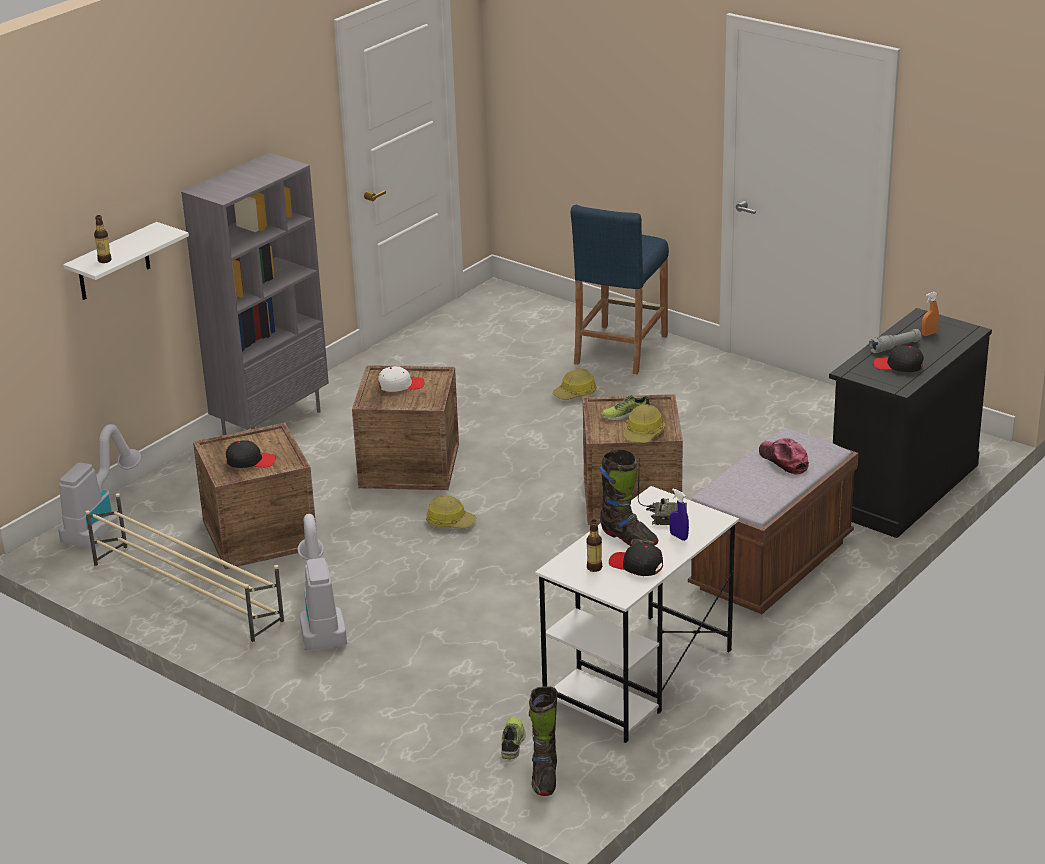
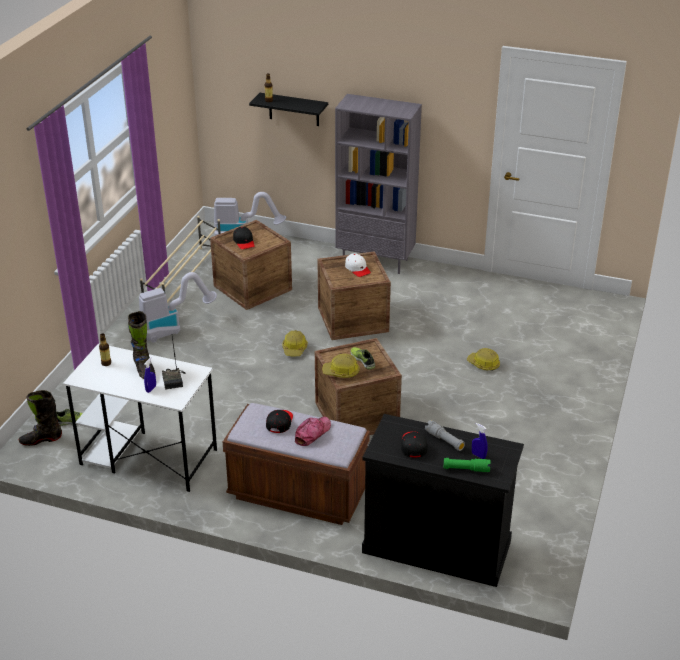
camera: 70 degrees right, 5 degrees up
white shelf [63,222,189,300] -> black shelf [249,93,328,126]
blue stool [571,205,669,374] -> none
black boot [600,449,658,546] -> black boot turned 45 degrees counterclockwise [128,311,155,379]
black cap [609,543,663,576] -> black cap moved to [266,410,293,433]
orange spray bottle [921,292,939,336] -> blue spray bottle [472,423,488,459]
none -> green flashlight [444,458,490,472]

